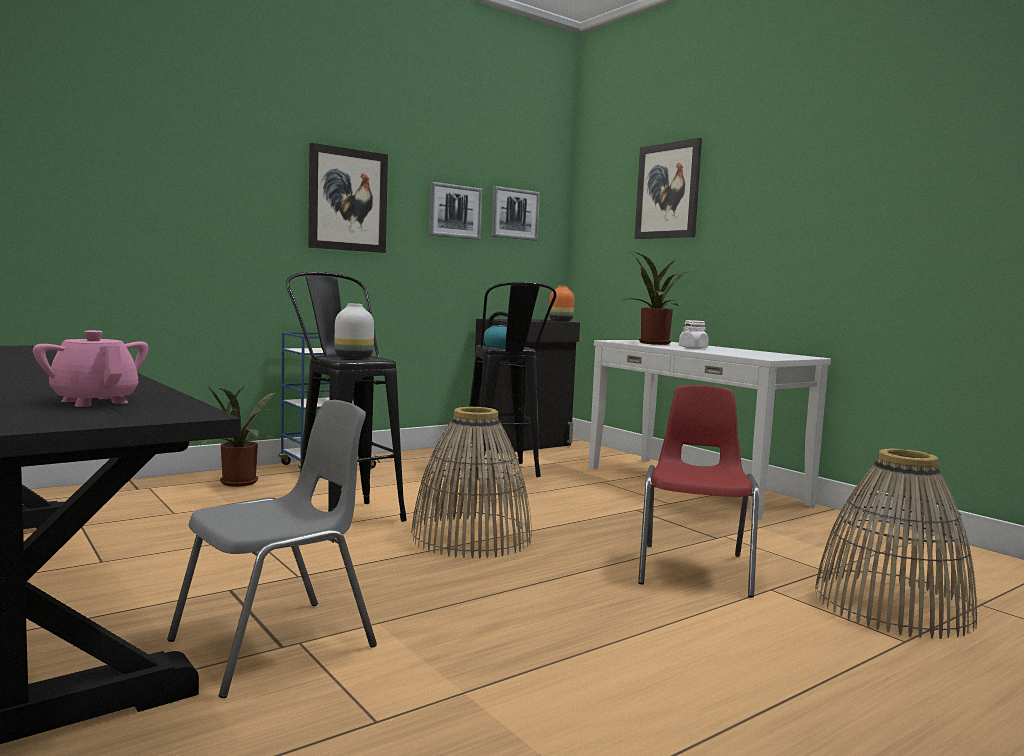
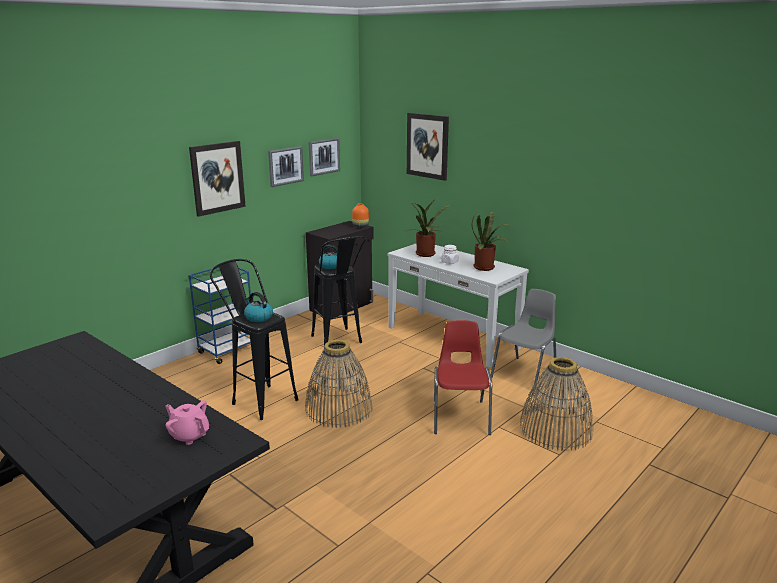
camera: 10 degrees left, 15 degrees up
grey chair [167,400,377,698] -> grey chair moved to [491,289,556,391]
potted plant [201,387,276,487] -> potted plant moved to [472,210,510,271]
white vase [335,304,374,359] -> kettle [244,292,273,322]

